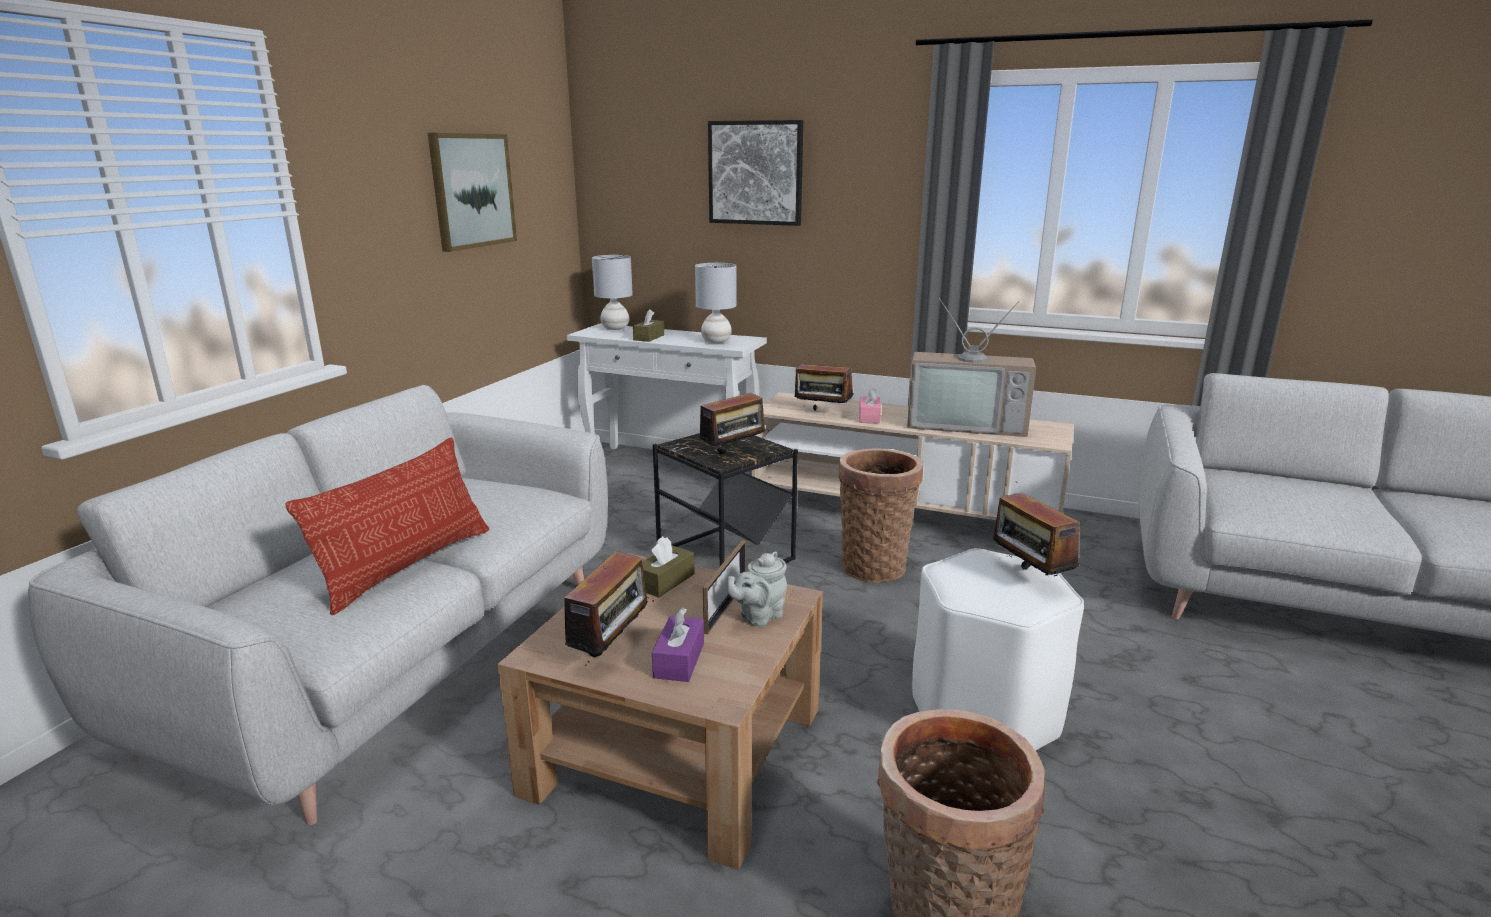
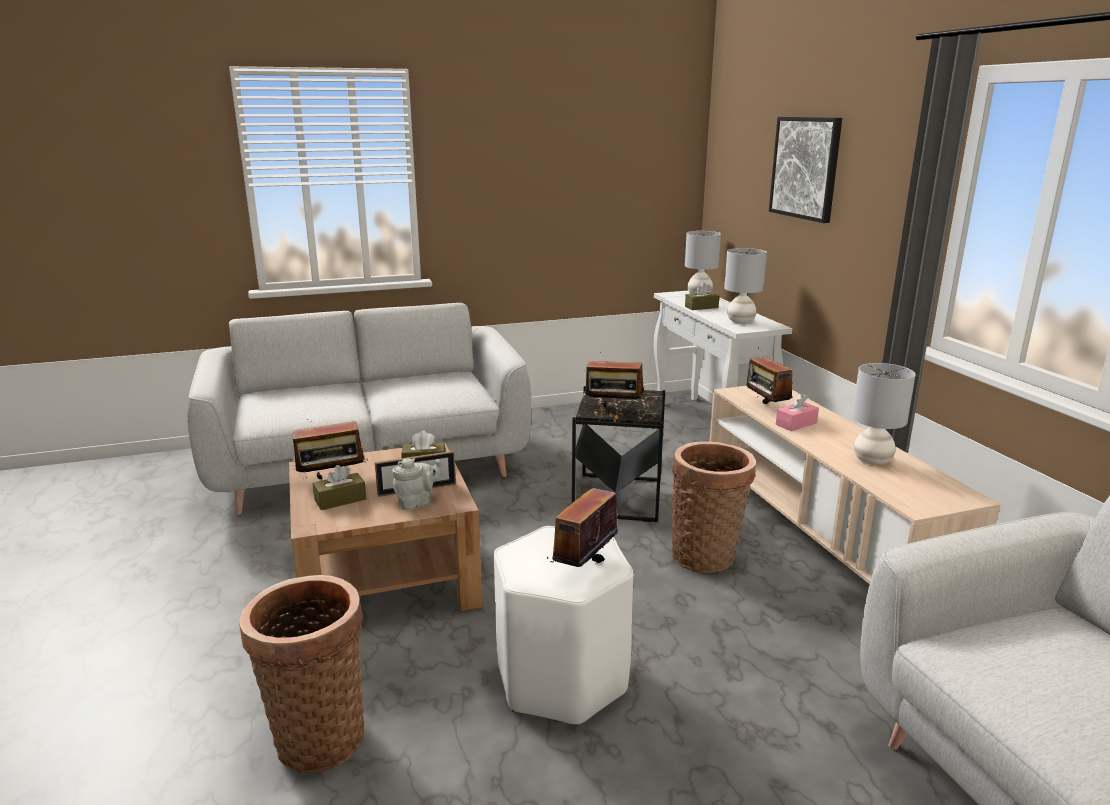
camera: 50 degrees right, 0 degrees up
pillow [286,437,489,615] -> none
picture [428,133,517,252] -> none
purple tissue box [652,608,704,682] -> brown tissue box [313,465,366,510]
grey teapot [727,551,787,627] -> grey teapot turned 135 degrees clockwise [392,458,442,510]
television [907,298,1036,437] -> grey table lamp [852,363,915,465]

